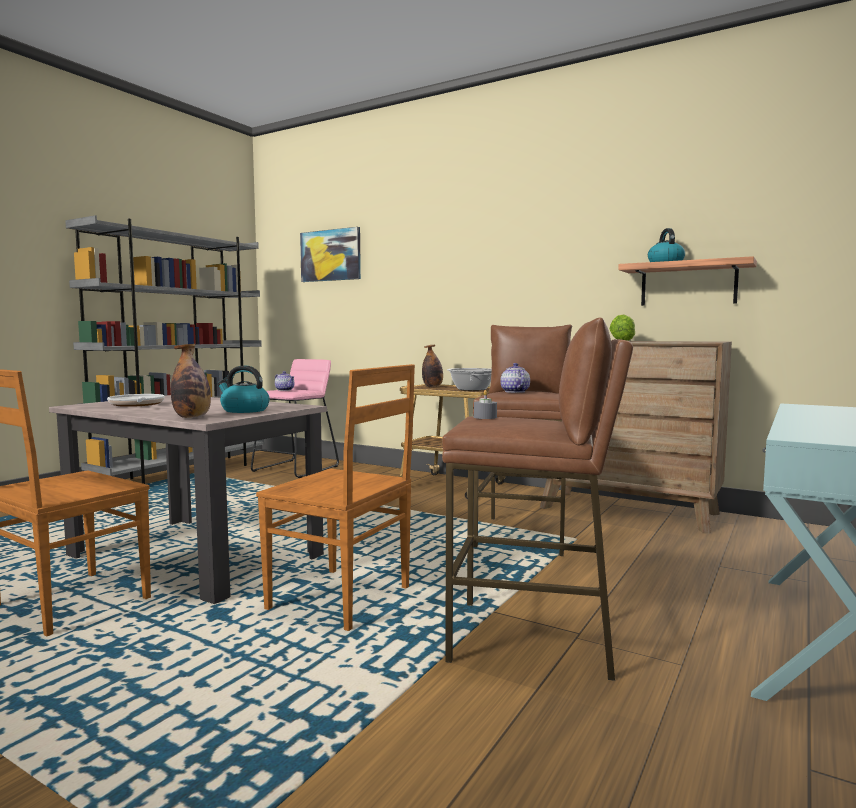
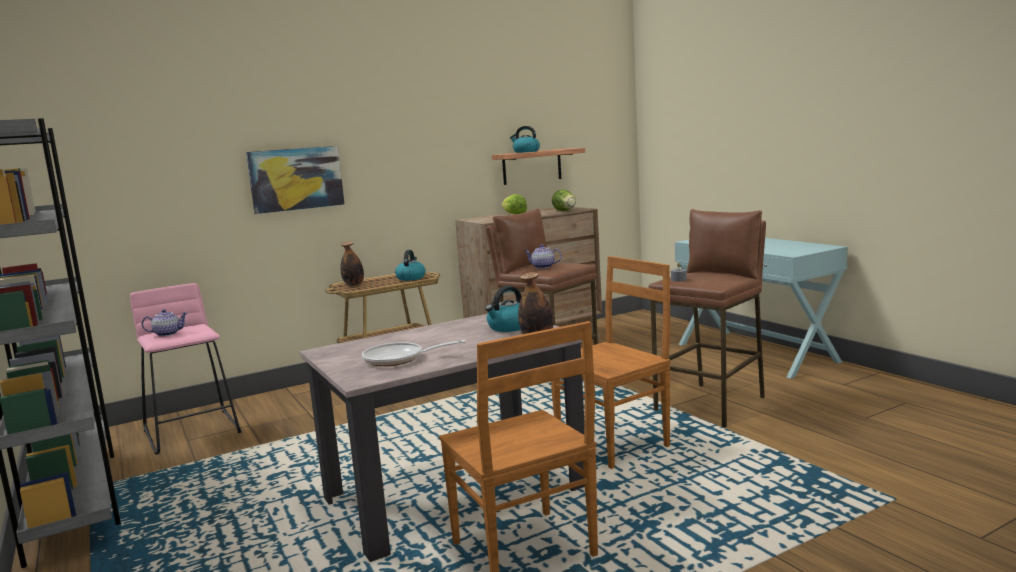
camera: 60 degrees left, 5 degrees up
picture [300,227,361,282] -> picture moved to [246,146,345,214]
cooking pot [447,368,492,391] -> kettle [395,250,425,281]
none -> lettuce [552,189,576,211]

